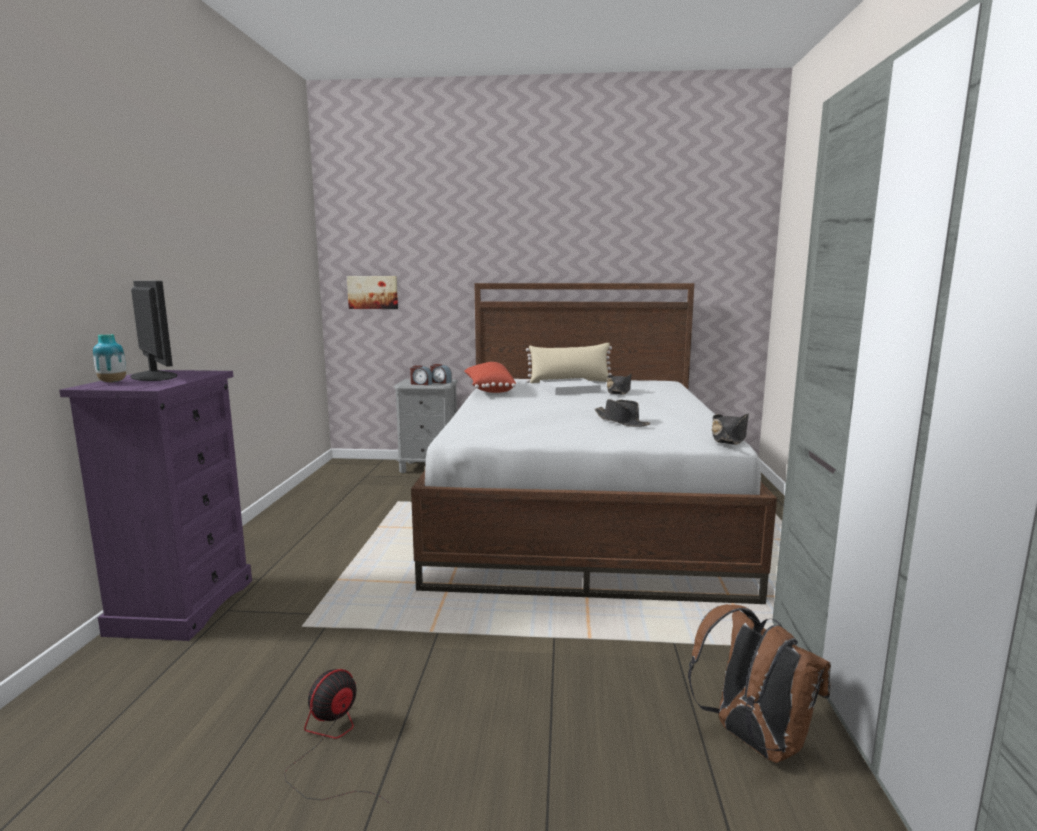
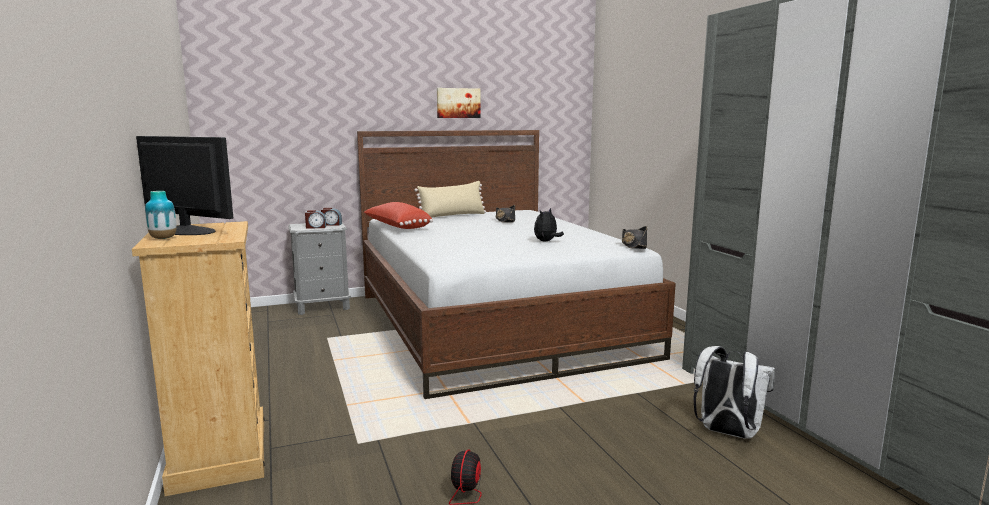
camera: 25 degrees left, 0 degrees up
purple dresser [59,370,252,641] -> beige dresser [132,221,265,496]
picture [347,276,398,309] -> picture moved to [437,88,481,118]
white tray [540,378,601,395] -> none
black hat [595,399,650,427] -> plush toy [534,208,564,241]
brown backpack [688,604,831,763] -> white backpack [693,346,775,439]

